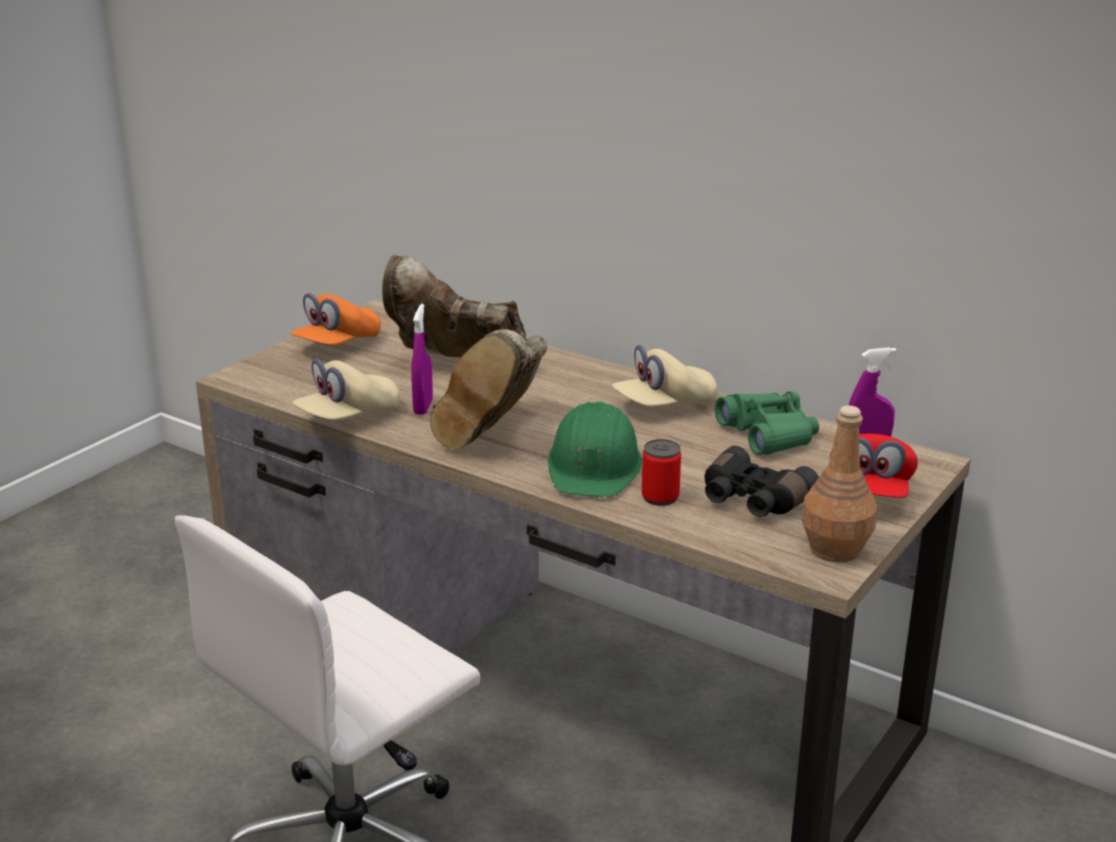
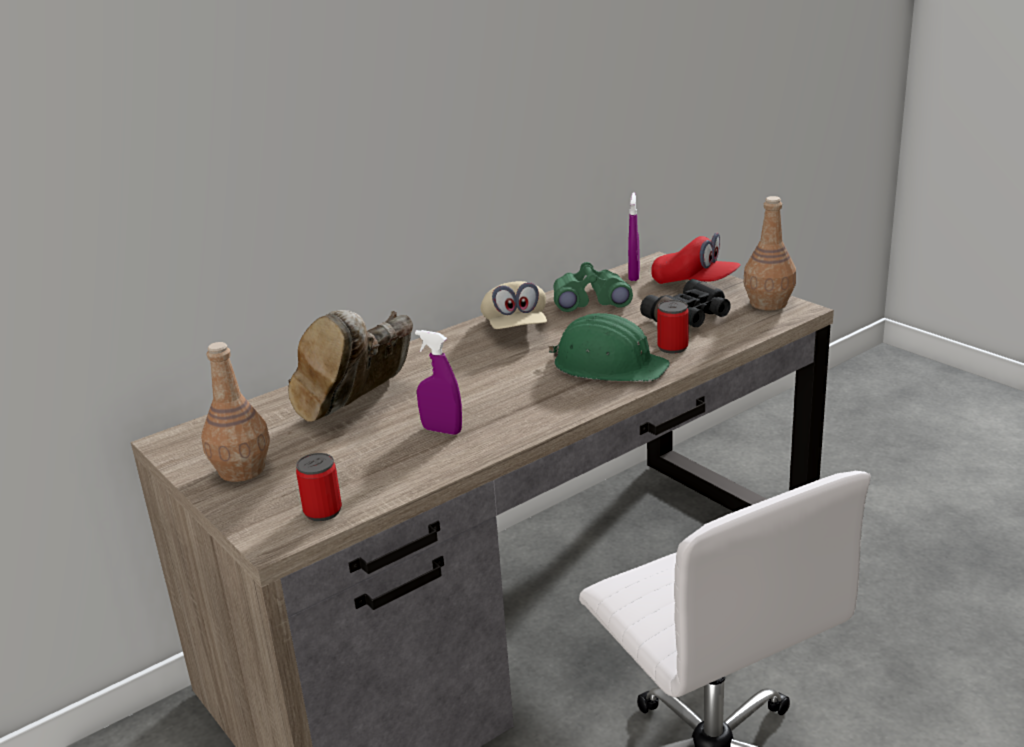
camera: 70 degrees left, 0 degrees up
orange cap [290,293,381,345] -> brown bottle [201,342,270,482]
beige cap [293,358,400,420] -> none
brown boot [430,329,547,449] -> none
none -> can [296,453,342,521]

